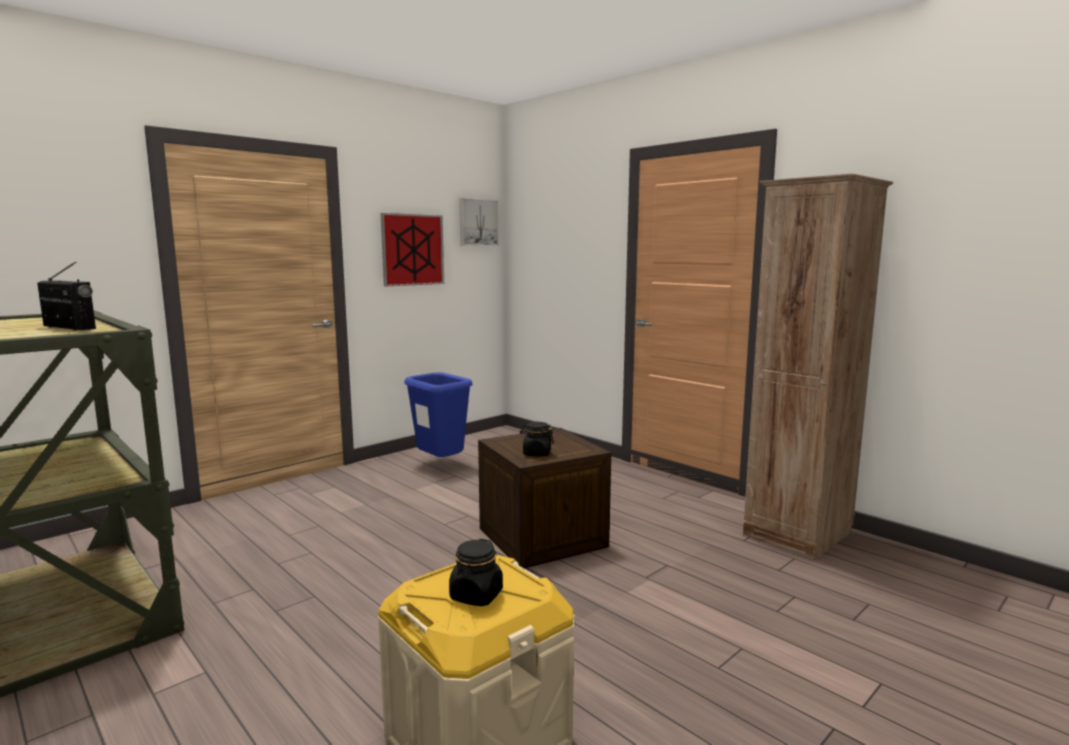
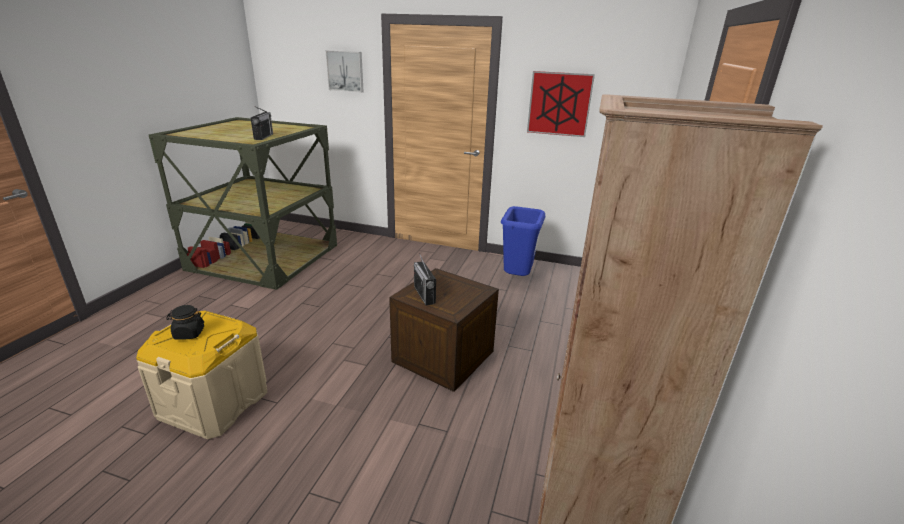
camera: 60 degrees right, 15 degrees up
picture [459,198,499,246] -> picture moved to [325,50,364,93]
black jar [520,422,554,456] -> radio [414,253,436,305]

